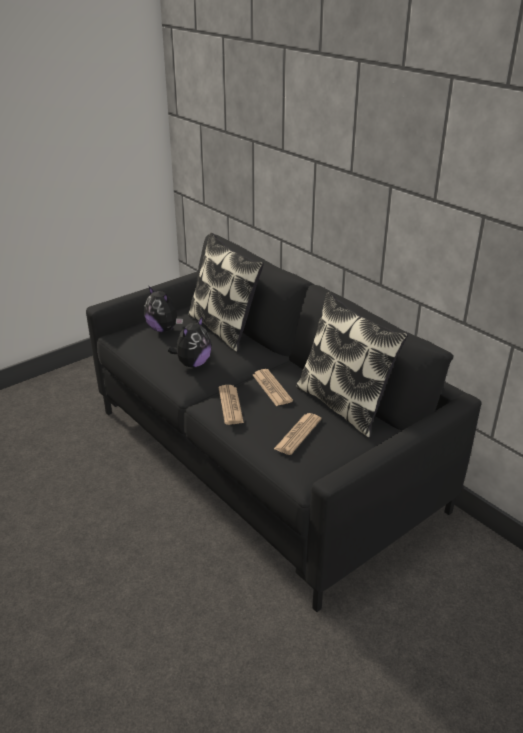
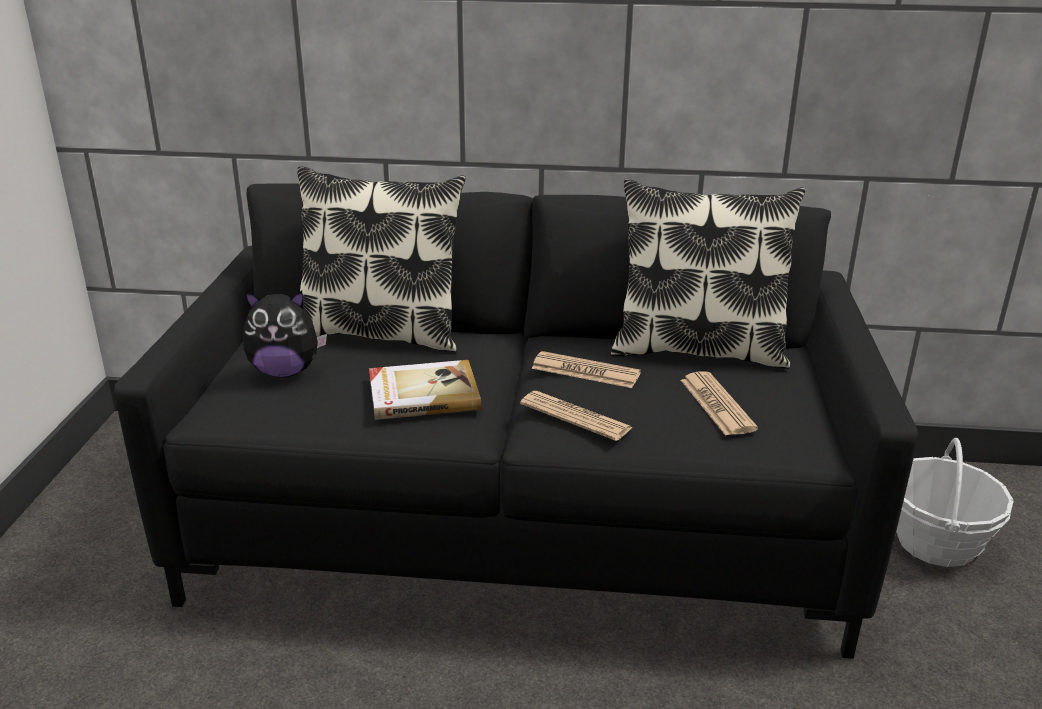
camera: 45 degrees left, 5 degrees down
plush toy [168,316,212,368] -> book [369,360,481,420]
none -> basket [896,438,1014,567]

